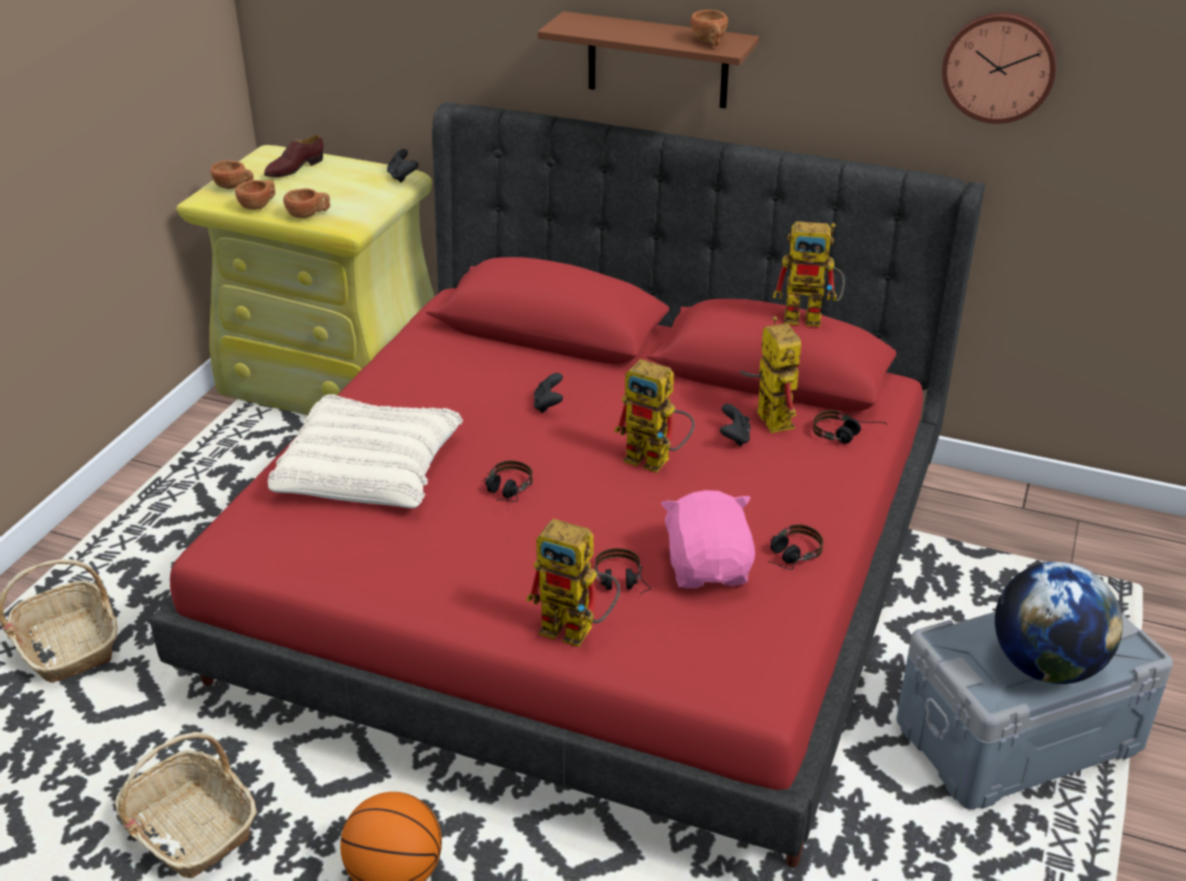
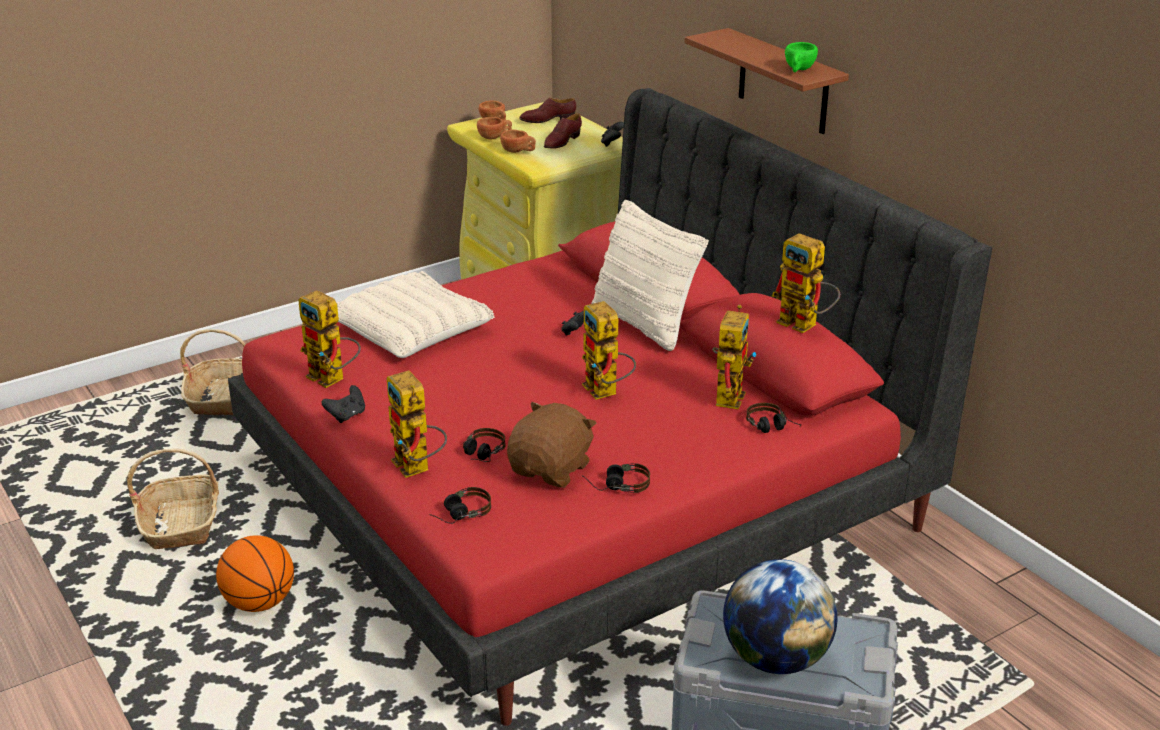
camera: 35 degrees right, 5 degrees down
headphones [485,461,533,502] -> headphones moved to [429,487,491,524]
pink plush toy [661,490,755,588] -> brown plush toy [507,402,596,488]
brown cup [690,10,728,46] -> green cup [785,42,818,72]
black game controller [720,404,751,446] -> black game controller moved to [322,385,365,423]
wall clock [942,12,1057,124] -> none
none -> toy robot [298,290,361,388]
none -> brown shoe [544,113,582,148]
none -> beige pillow [591,200,709,351]

